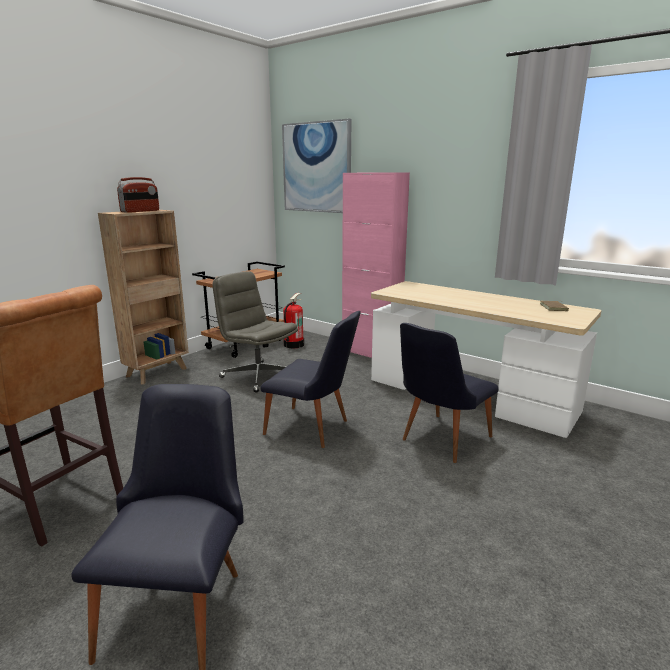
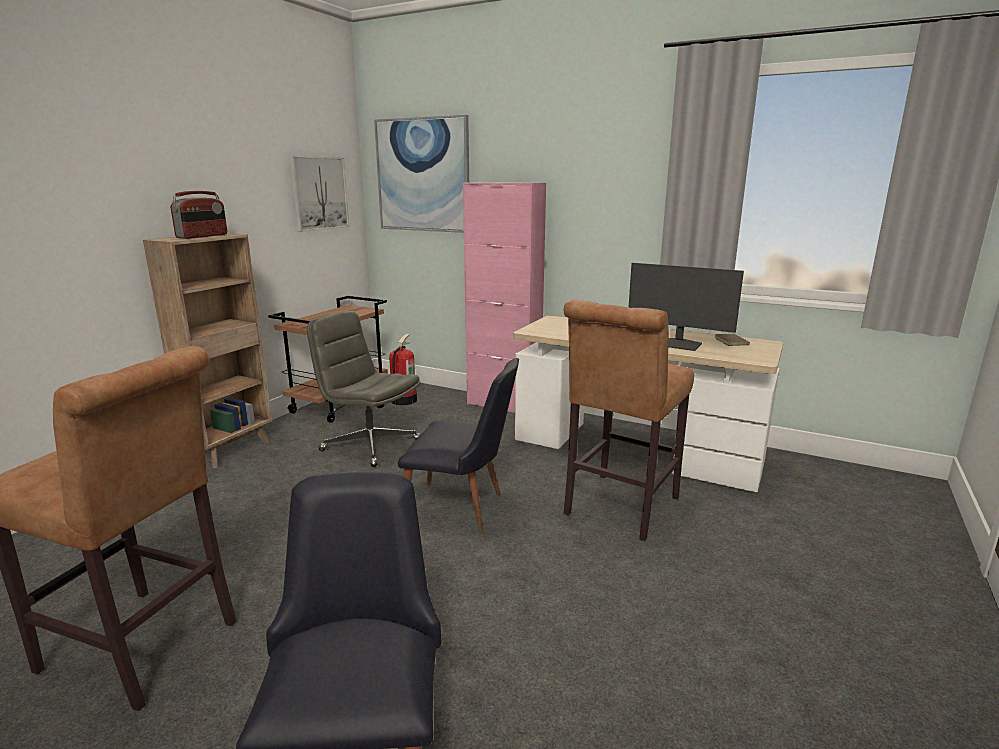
camera: 10 degrees left, 0 degrees up
black chair [400,323,499,463] -> brown stool [564,300,694,541]
none -> picture [289,156,349,232]
none -> monitor [629,263,744,351]

